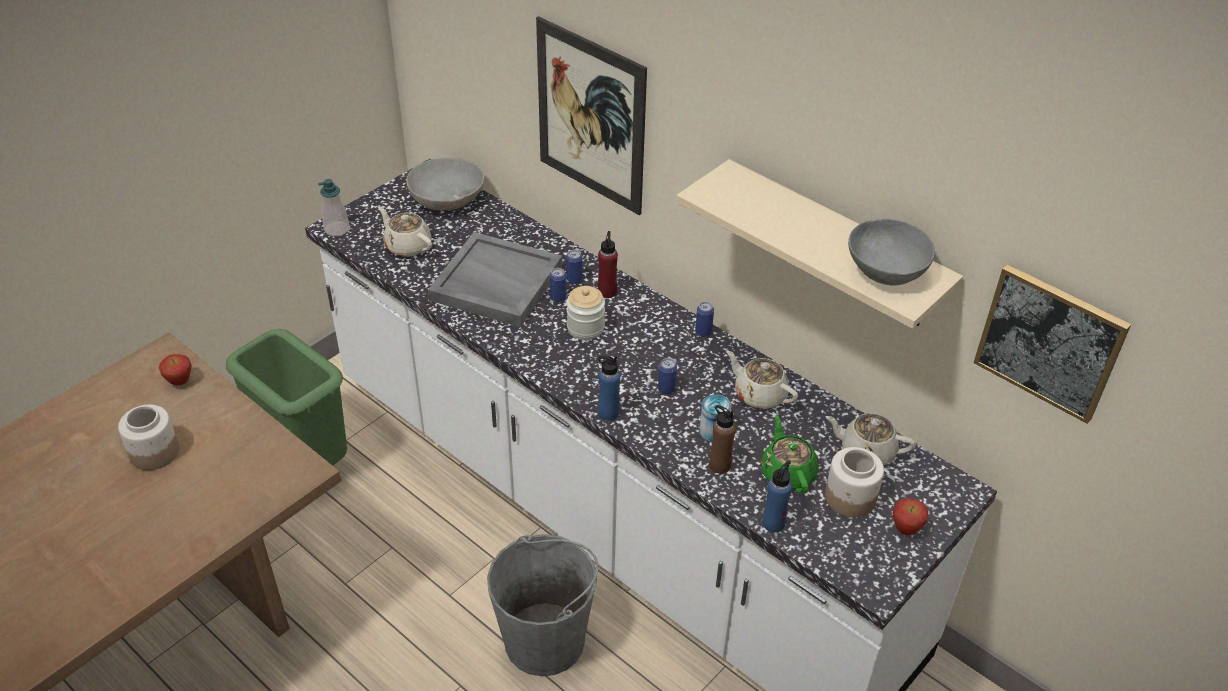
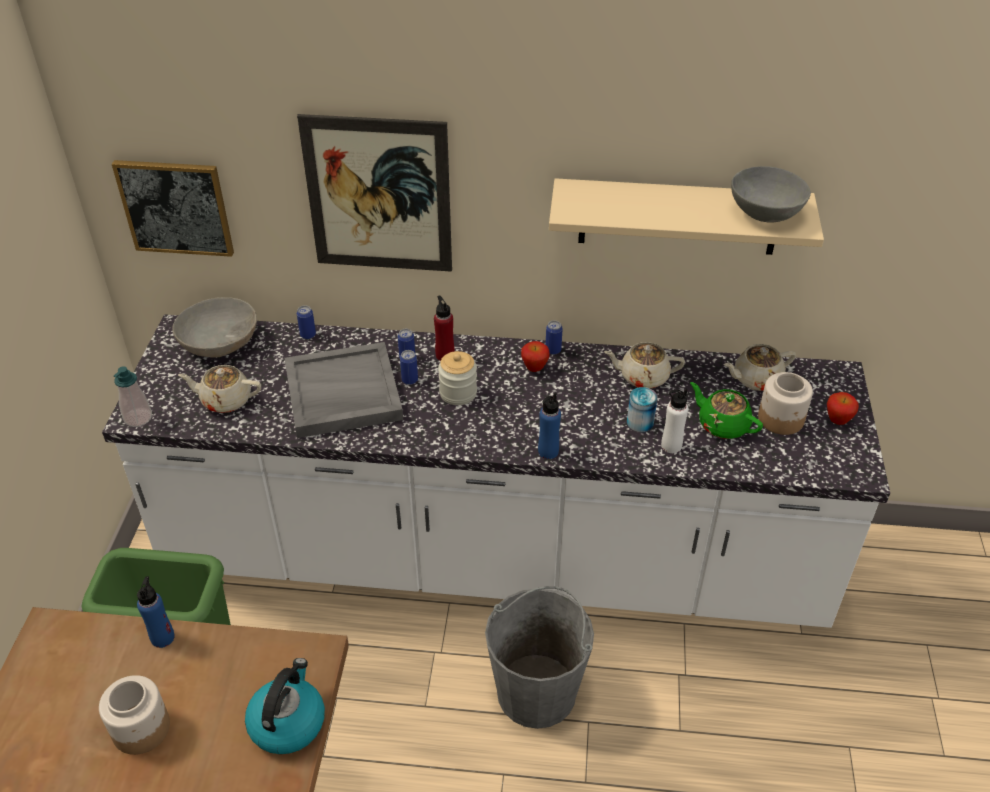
camera: 35 degrees left, 0 degrees up
apple [159,354,192,386] -> apple moved to [521,341,549,372]
can [658,358,677,395] -> can moved to [297,305,316,339]
brown bottle [709,405,736,474] -> white bottle [661,389,689,453]
blue bottle [762,460,792,532] -> blue bottle moved to [137,576,175,648]
picture [973,264,1131,424] -> picture moved to [112,160,234,257]
none -> kettle [245,658,325,754]

